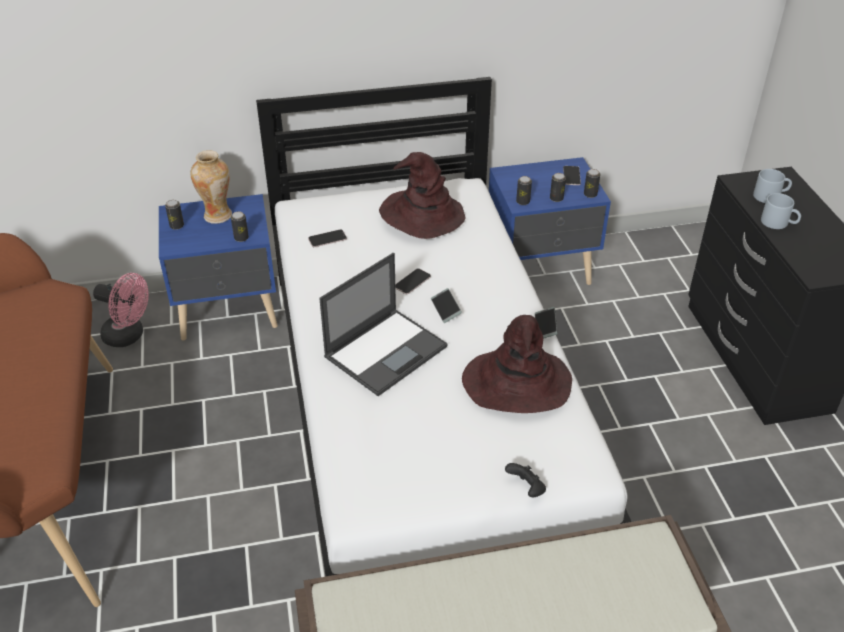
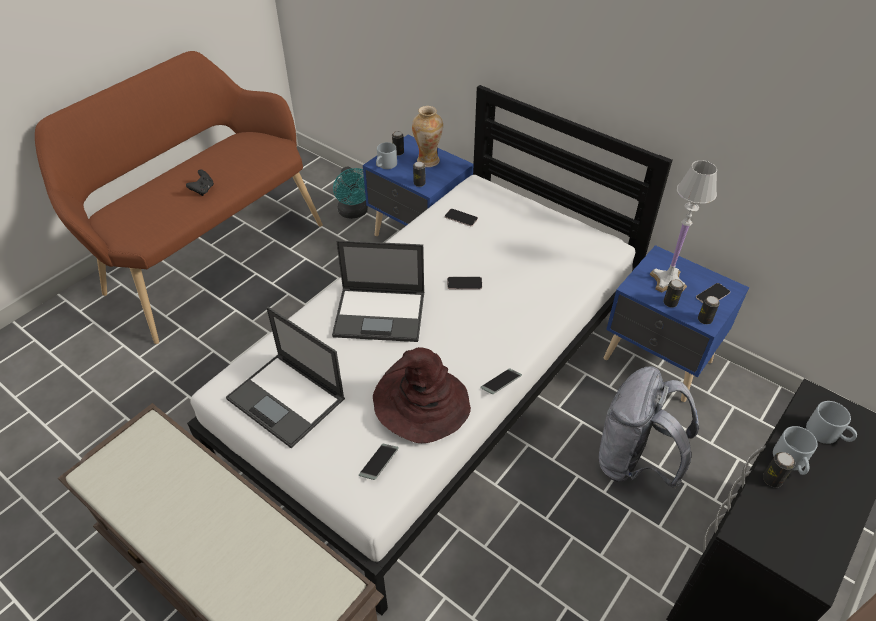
camera: 50 degrees right, 5 degrees up
pink fan [93,273,149,347] -> turquoise fan [333,167,368,219]
brown hat [379,152,466,239] -> none
phone [431,288,462,323] -> phone moved to [359,443,399,480]
black game controller [505,463,546,497] -> black game controller moved to [186,169,214,196]
can [516,176,532,205] -> can moved to [763,452,795,487]
none -> laptop [226,307,345,448]
none -> grey mug [376,142,397,169]
none -> grey backpack [599,366,699,489]
none -> white table lamp [650,160,717,293]

